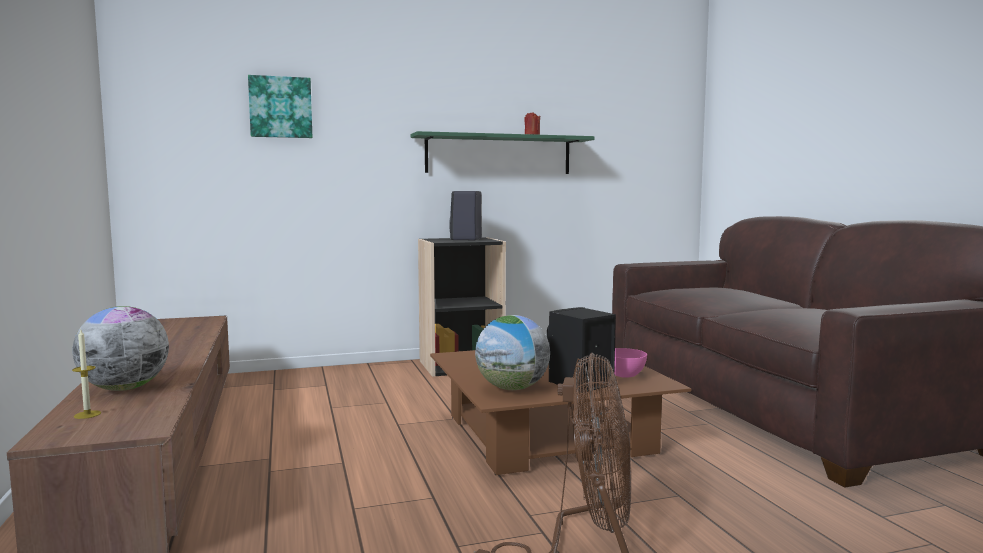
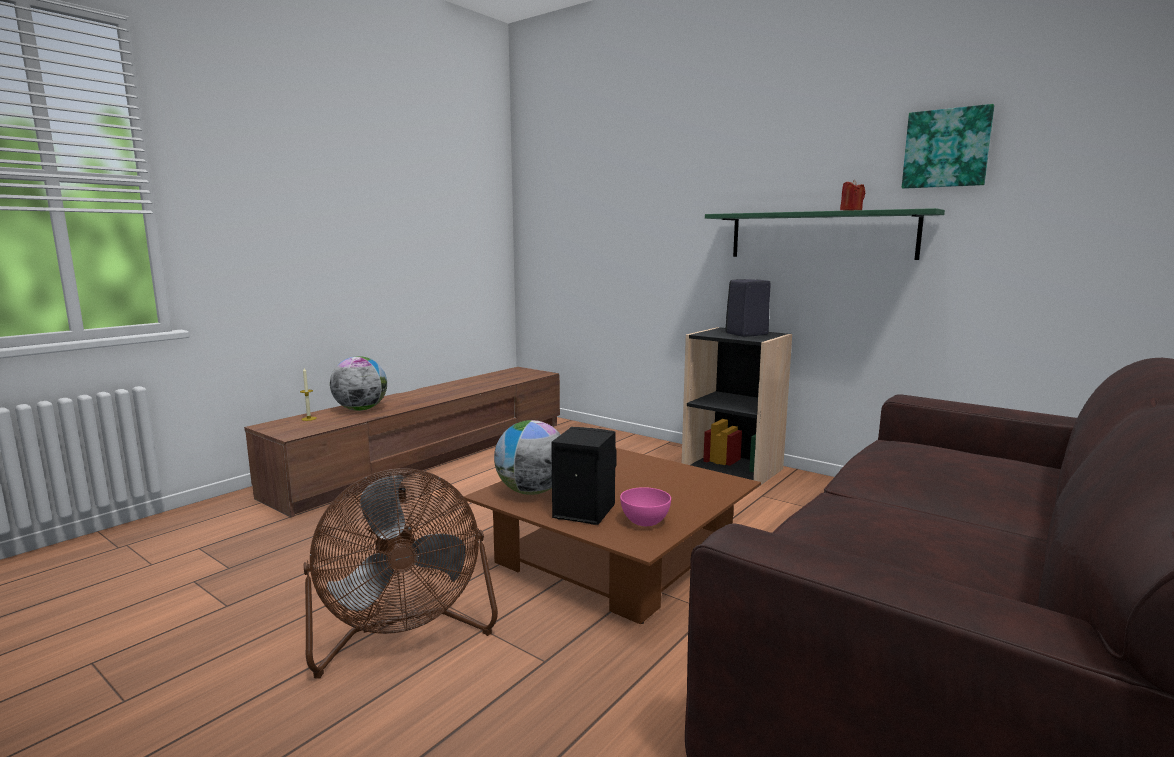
camera: 55 degrees right, 5 degrees up
picture [248,75,312,138] -> picture moved to [902,104,994,189]

